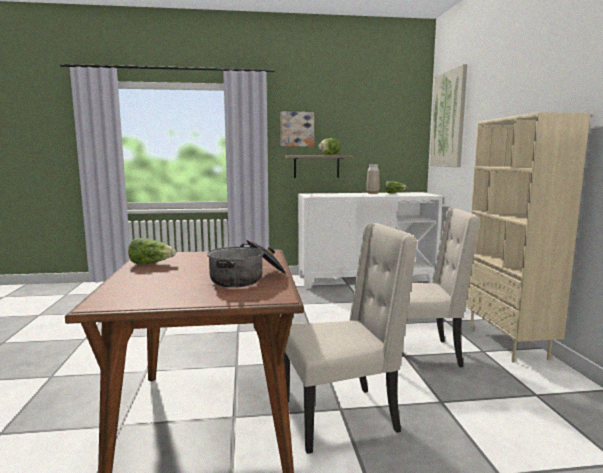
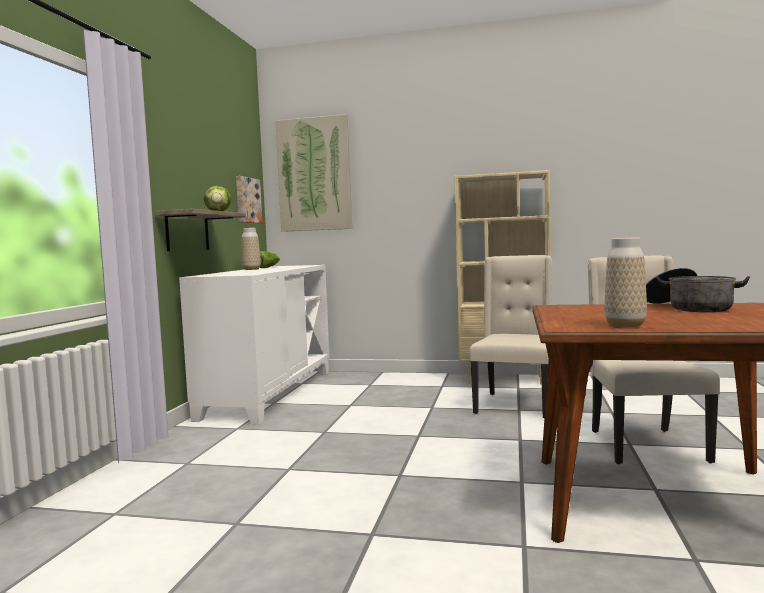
camera: 70 degrees left, 5 degrees down
lettuce [128,238,176,265] -> vase [604,238,647,327]
picture [281,112,314,146] -> picture moved to [236,176,263,223]

